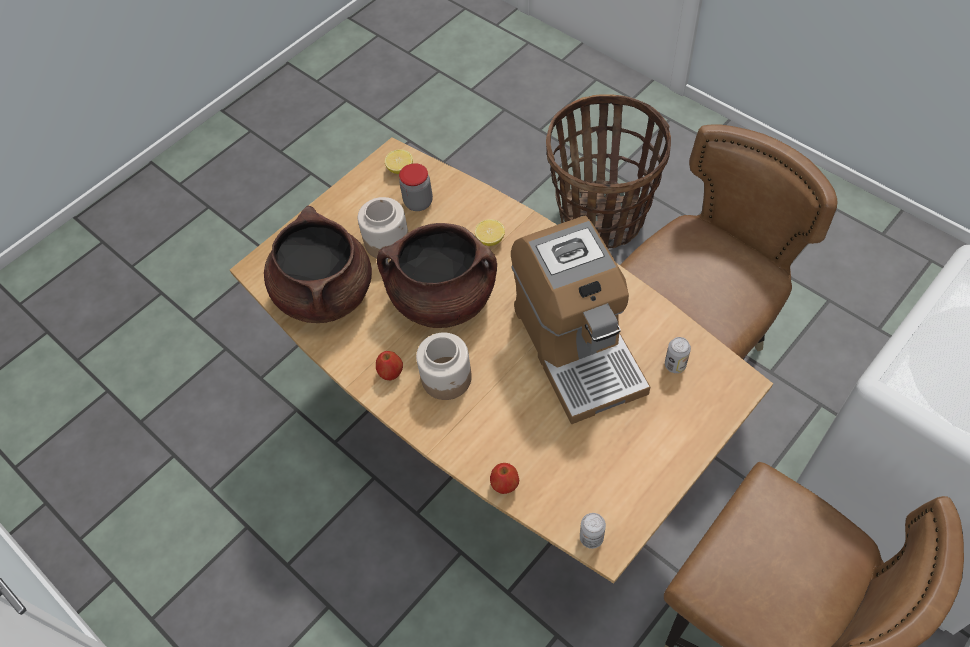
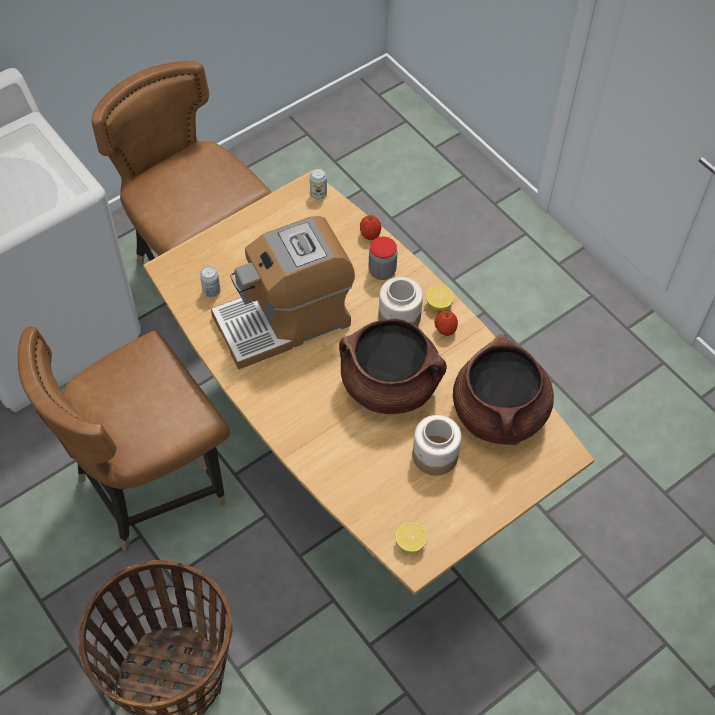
camera: 175 degrees left, 0 degrees up
jar [399,163,433,211] -> jar moved to [369,237,397,280]
lemon [475,219,505,246] -> lemon moved to [426,285,454,310]
coffee machine [511,216,650,424] -> coffee machine turned 105 degrees counterclockwise [211,216,355,369]

